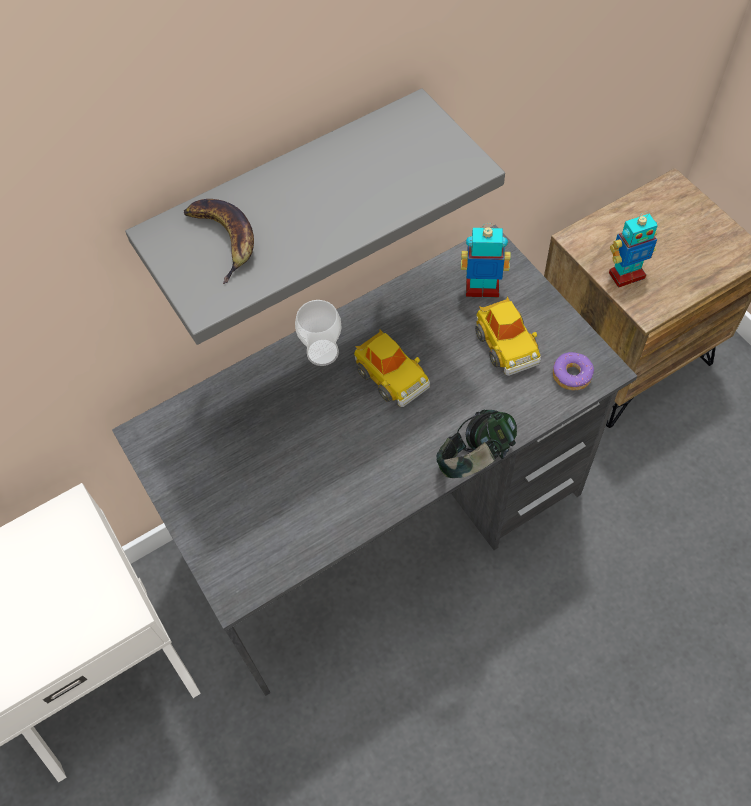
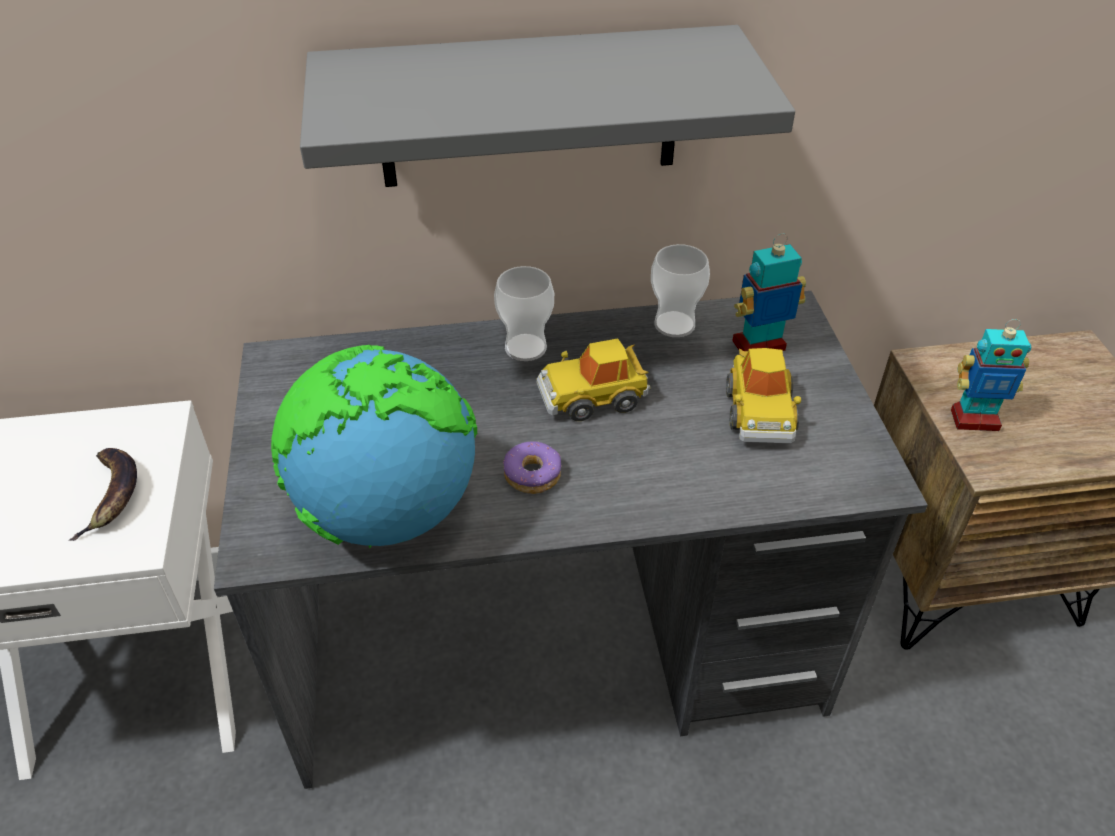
camera: 20 degrees right, 15 degrees down
banana [184,199,254,284] -> banana moved to [69,448,137,541]
toy car [354,329,430,407] -> toy car turned 90 degrees clockwise [536,338,651,421]
headphones [437,409,517,478] -> none
toy robot [461,223,511,298] -> toy robot turned 45 degrees counterclockwise [732,234,806,351]
donut [553,352,594,390] -> donut moved to [503,441,561,494]
none -> globe [271,345,477,548]
none -> cup [651,244,710,337]

